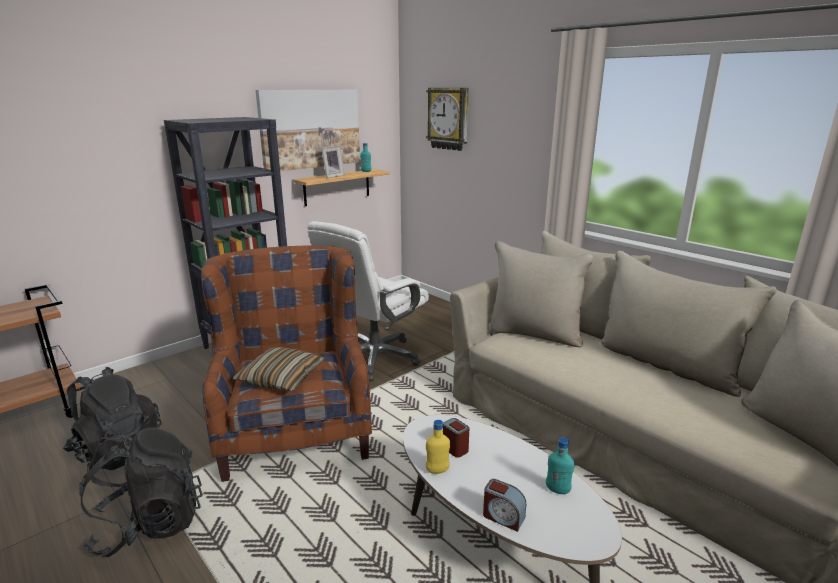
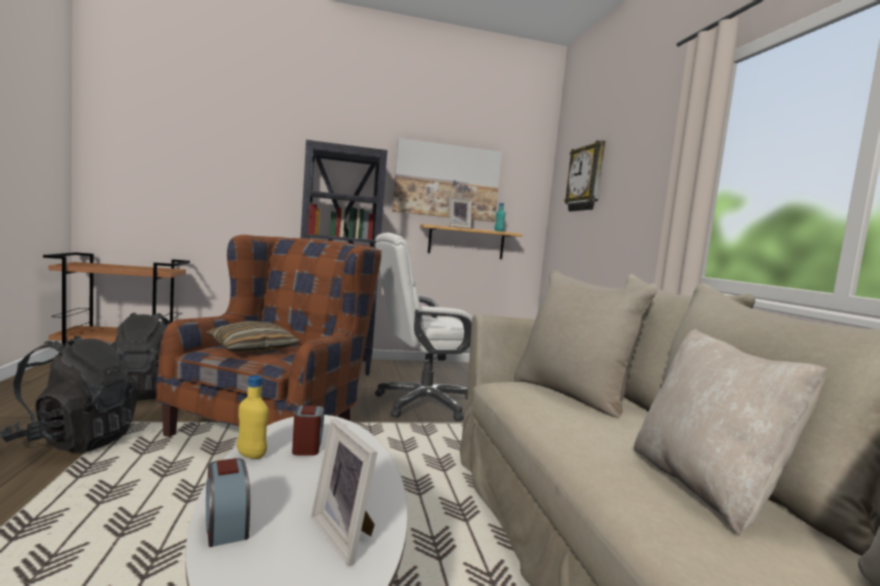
camera: 30 degrees right, 15 degrees down
turquoise bottle [546,437,574,494] -> picture frame [311,419,378,566]
none -> beige pillow [634,329,827,536]

